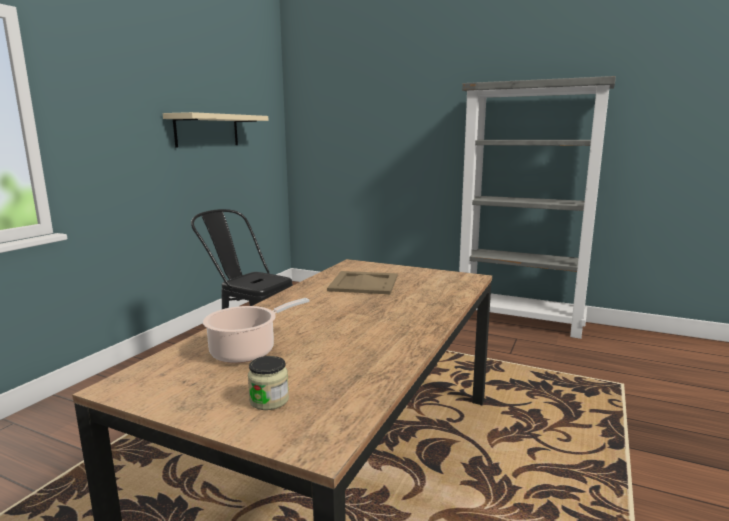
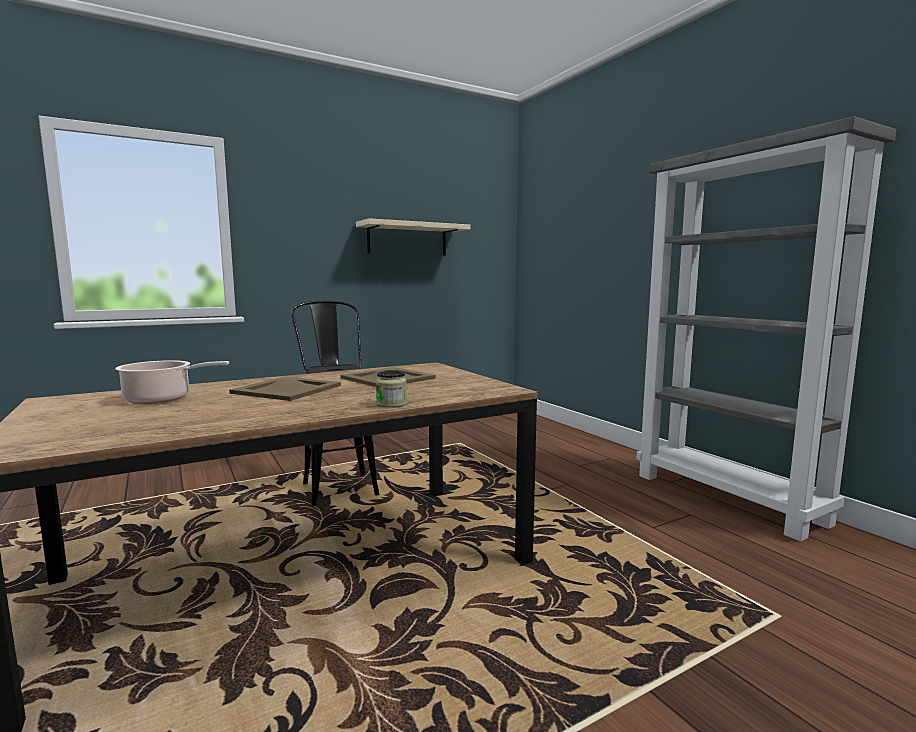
camera: 35 degrees right, 5 degrees down
jar [248,356,289,410] -> jar moved to [376,370,407,408]
none -> beige tray [229,377,341,401]

